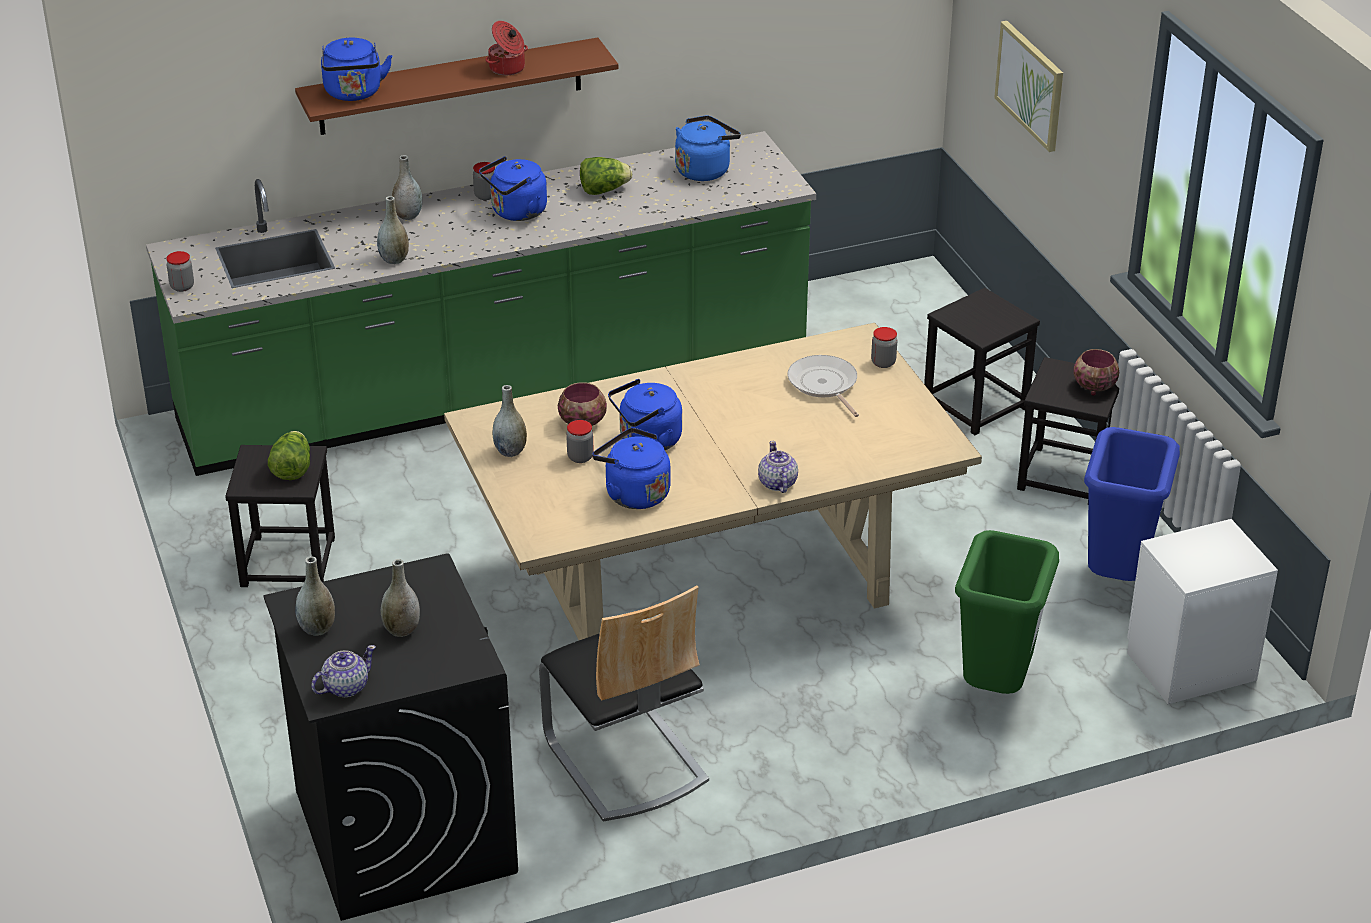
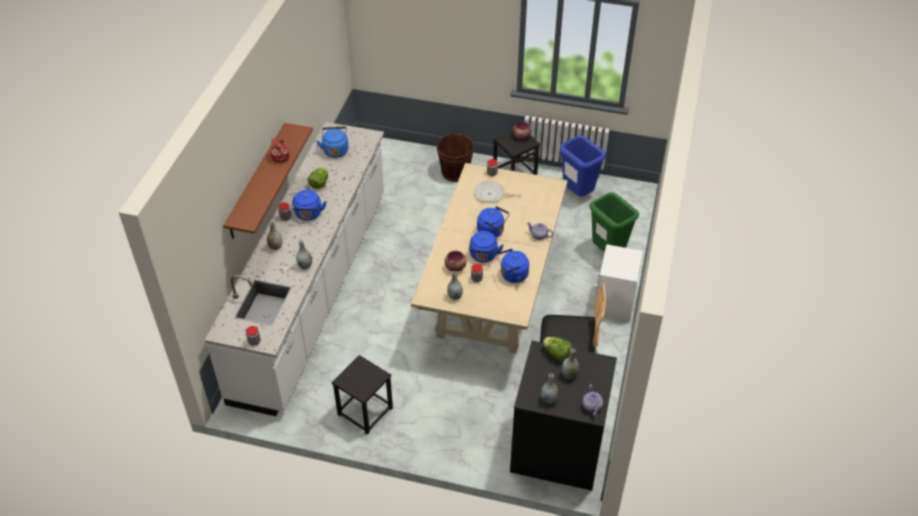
camera: 55 degrees left, 10 degrees up
green counter [146,131,816,476] -> white counter [205,122,384,416]
lettuce [268,431,310,480] -> lettuce moved to [543,337,572,361]
blue kettle [321,38,392,101] -> blue kettle moved to [477,206,509,238]
black stool [924,288,1040,435] -> brown bucket [436,134,474,182]
picture [994,21,1063,152] -> none
white nightstand [1127,519,1278,704] -> white nightstand moved to [596,244,643,322]

